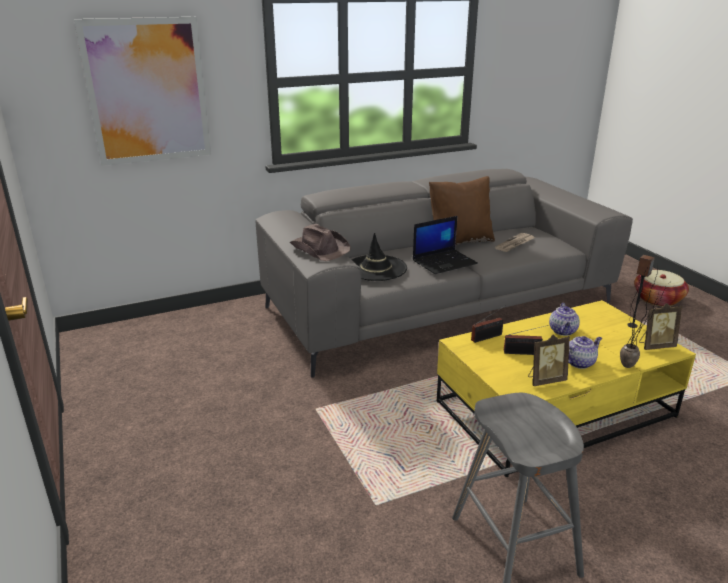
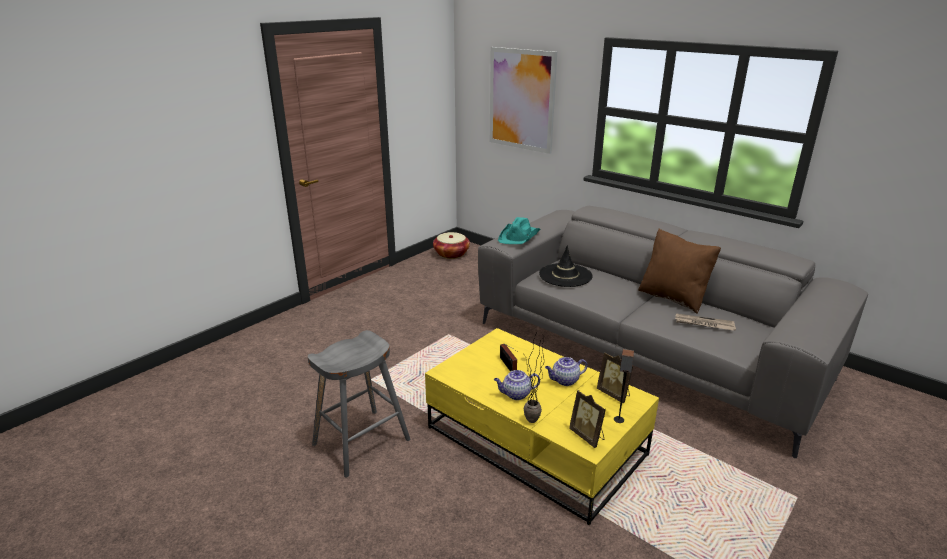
camera: 65 degrees right, 0 degrees up
brown hat [290,224,351,261] -> turquoise hat [498,217,541,244]
laptop [413,216,478,274] -> none
radio [471,305,506,343] -> none
picture frame [528,335,570,386] -> picture frame moved to [597,352,633,403]
teapot [568,336,602,369] -> teapot turned 135 degrees clockwise [494,370,540,400]
basket [634,270,689,307] -> basket moved to [433,232,470,259]

